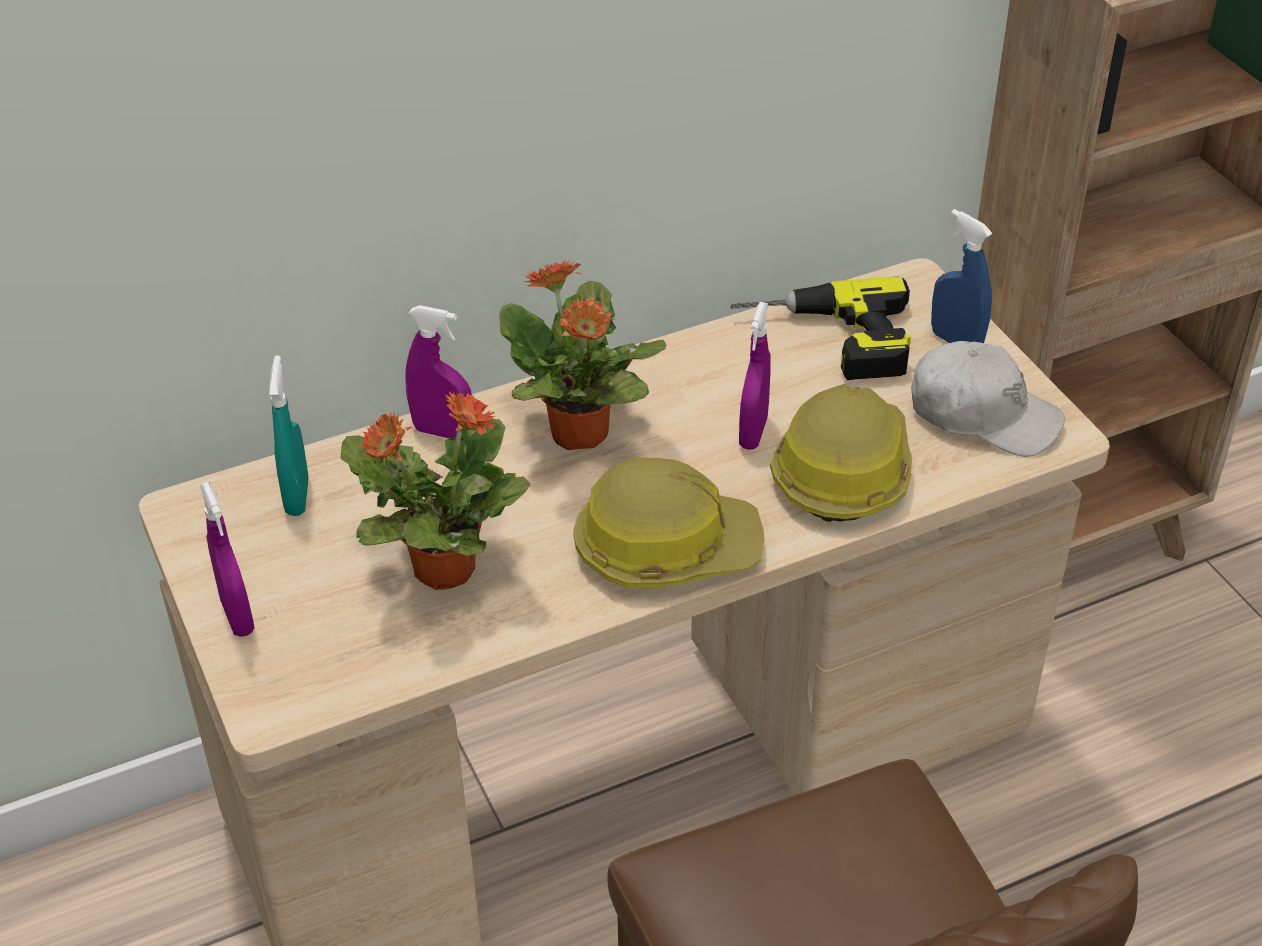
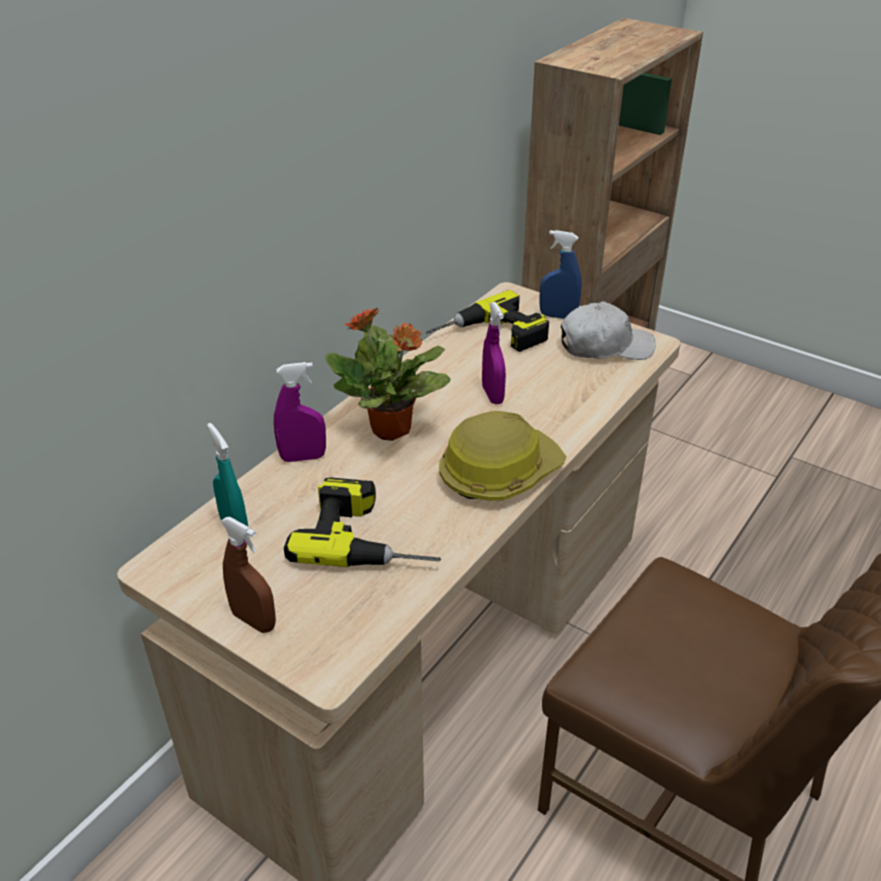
camera: 30 degrees left, 5 degrees down
purple spray bottle [200,482,254,637] -> brown spray bottle [221,517,276,633]
potted plant [340,392,531,590] -> power drill [284,478,441,567]
hard hat [770,384,912,522] -> none

